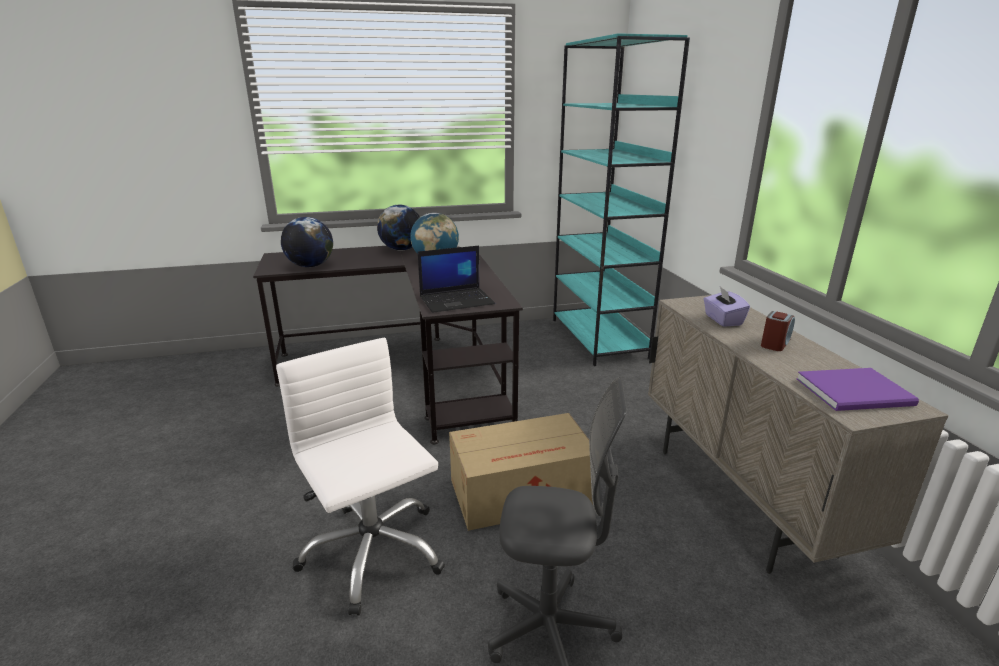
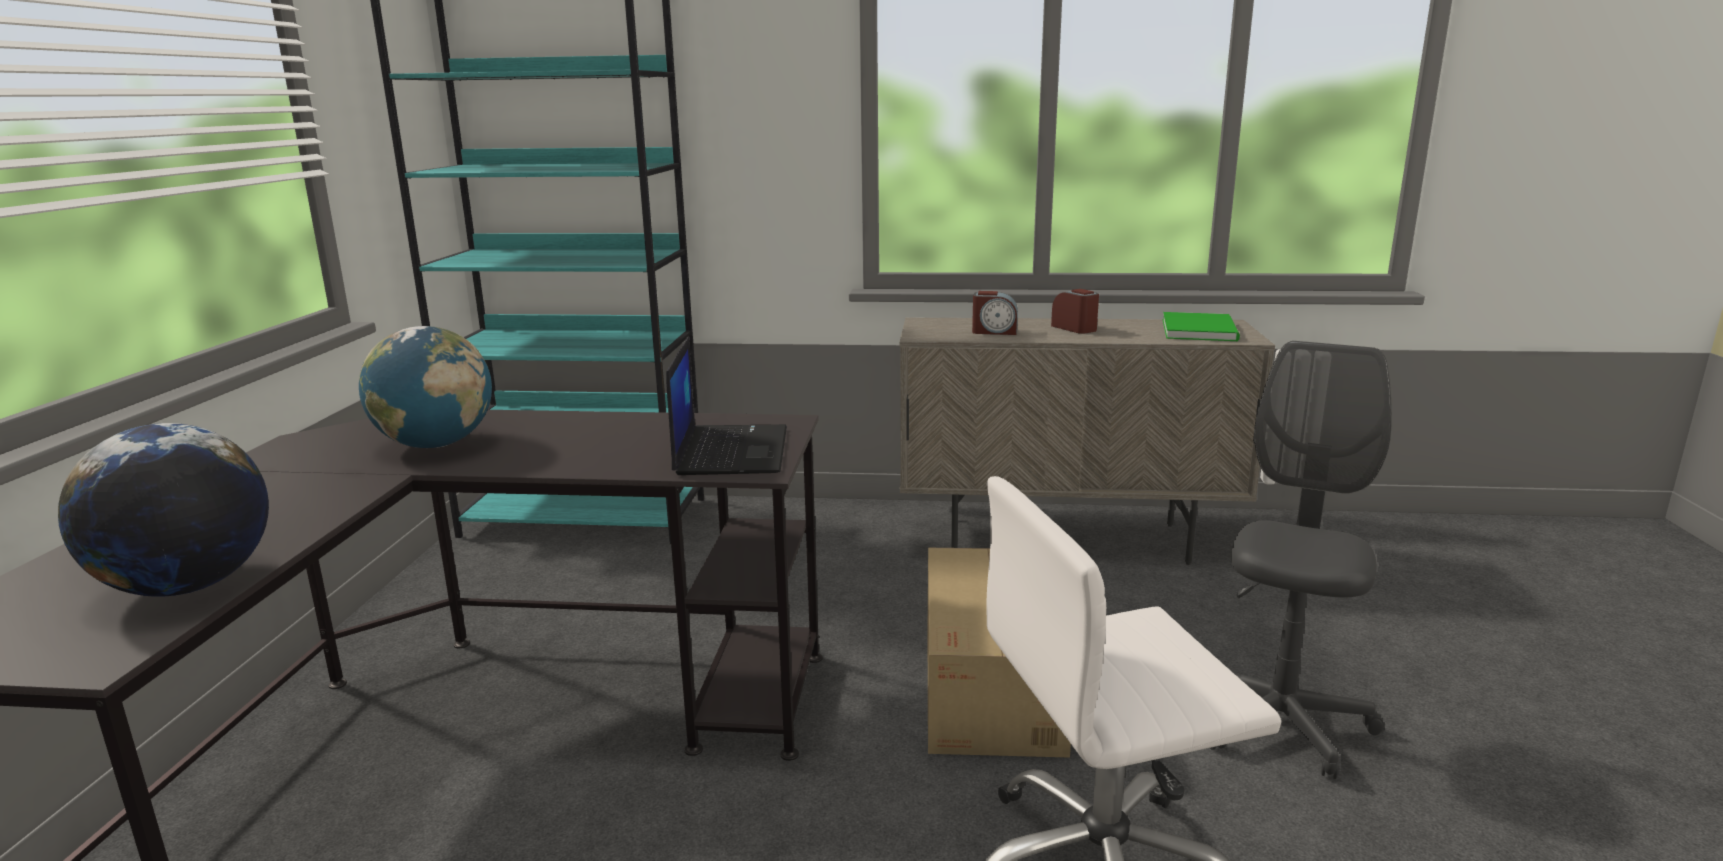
camera: 70 degrees left, 5 degrees down
globe [377,205,420,250] -> none
purple tissue box [703,287,750,327] -> alarm clock [972,291,1018,335]
purple book [796,368,919,411] -> green book [1163,312,1240,341]

